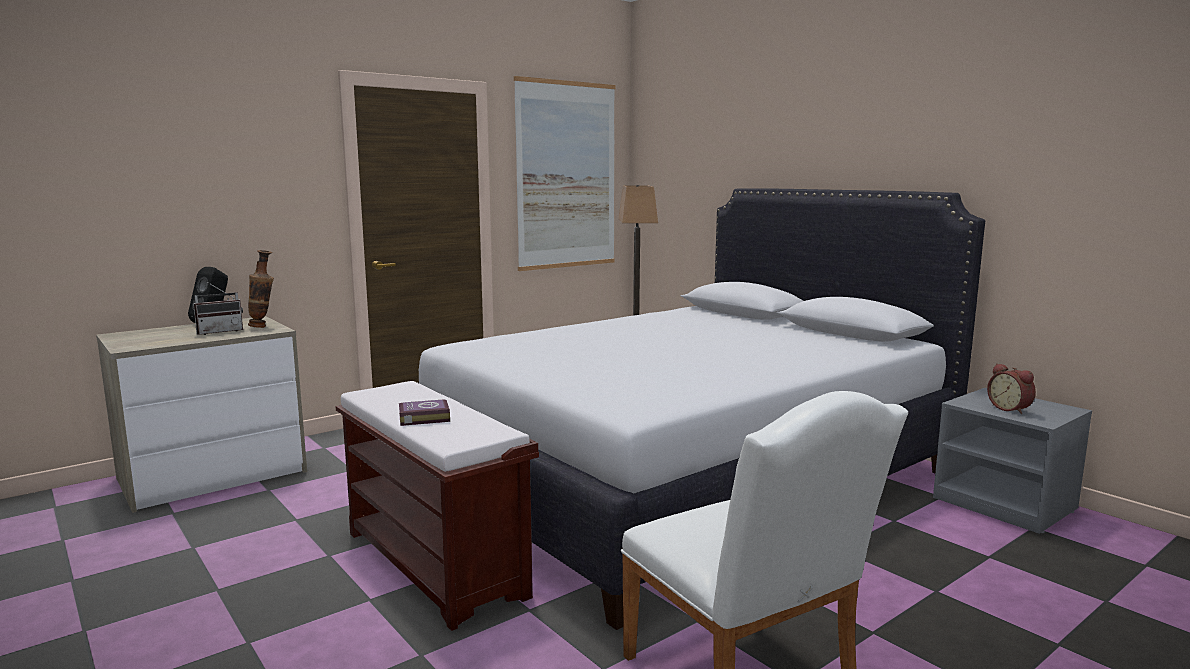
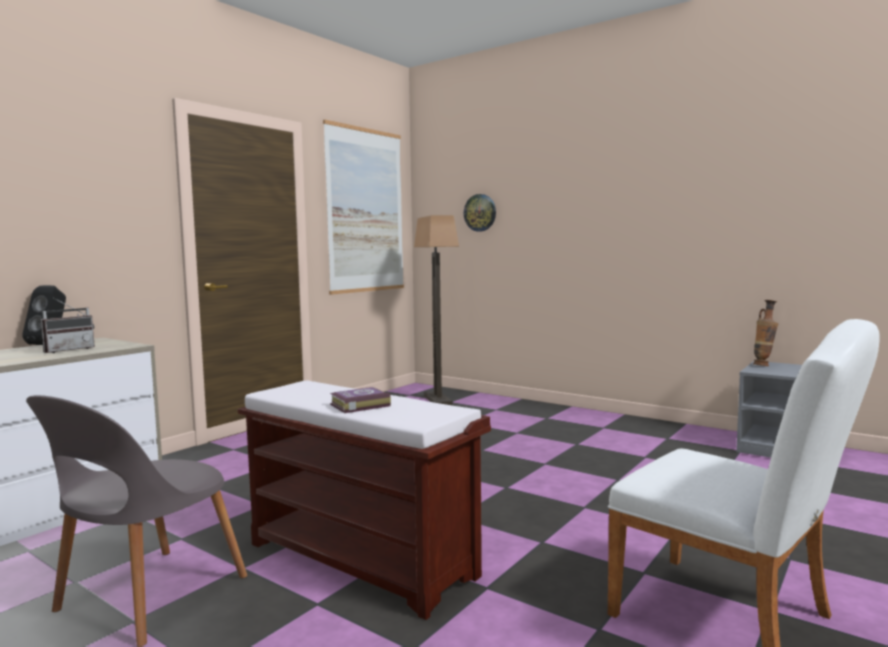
camera: 15 degrees left, 5 degrees down
vase [248,250,274,328] -> vase moved to [753,300,778,366]
white bed [419,188,985,630] -> none
alarm clock [987,363,1036,414] -> none
none -> grey chair [26,395,248,647]
none -> wall clock [464,194,496,232]

